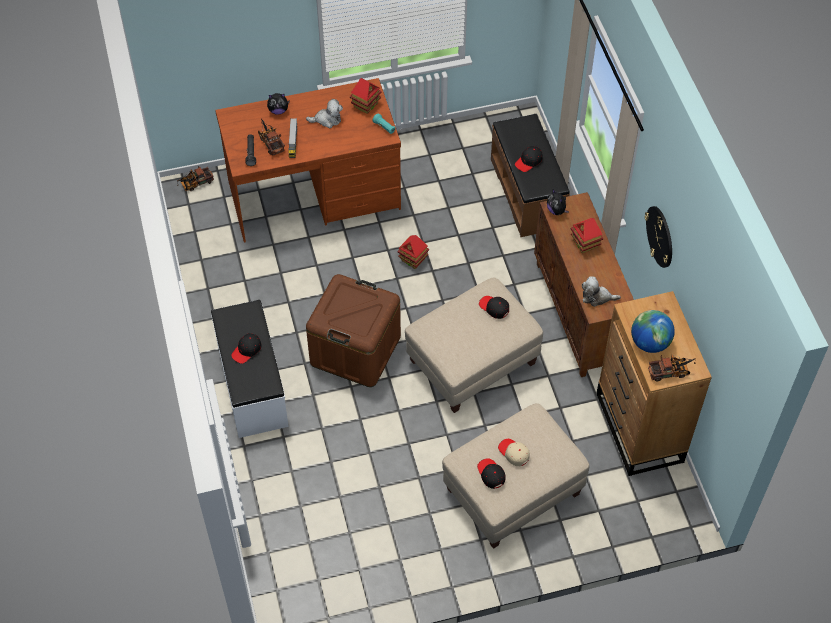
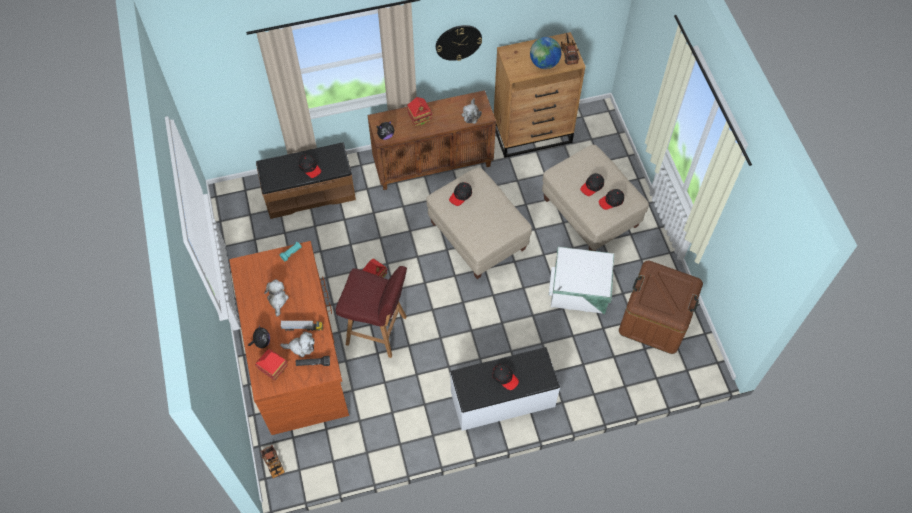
camera: 90 degrees left, 5 degrees up
toy truck [258,118,285,156] -> plush toy [280,331,315,358]
brown storage box [306,274,401,387] -> brown storage box moved to [619,261,703,354]
toy house [350,78,382,114] -> toy house moved to [255,348,288,381]
beige cap [498,439,530,466] -> black cap [580,173,604,196]
none -> red stool [336,266,407,358]
none -> white storage box [549,247,614,314]

